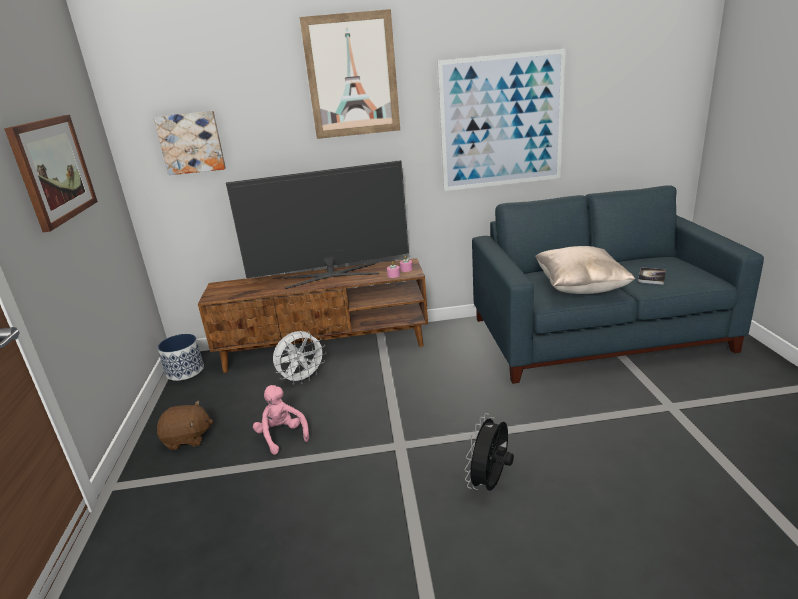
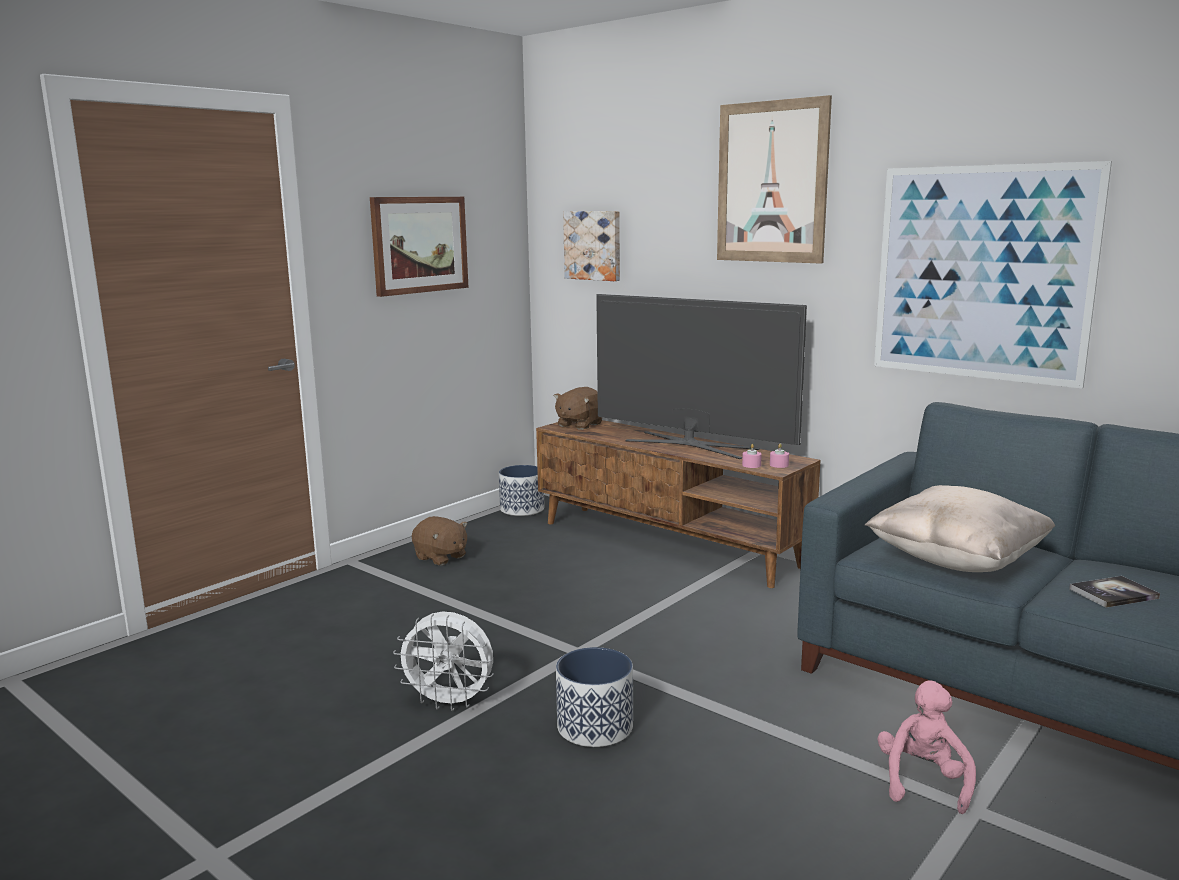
camera: 45 degrees right, 10 degrees down
pink plush toy [253,385,309,455] -> pink plush toy moved to [878,680,976,814]
white fan [273,331,326,385] -> white fan moved to [393,611,494,711]
black fan [465,413,514,491] -> planter [556,647,633,747]
none -> brown plush toy [554,387,602,430]

